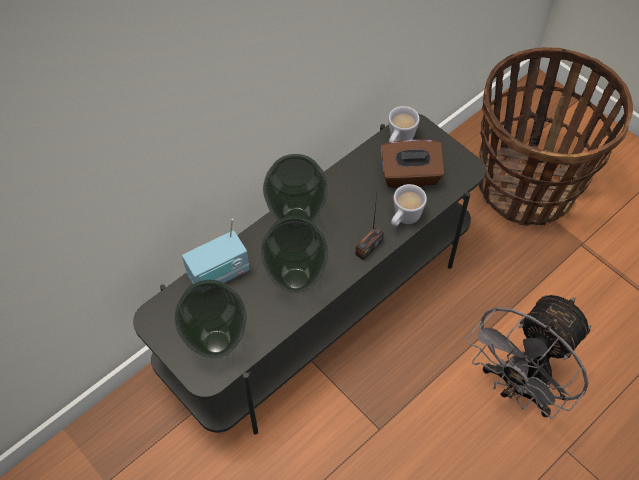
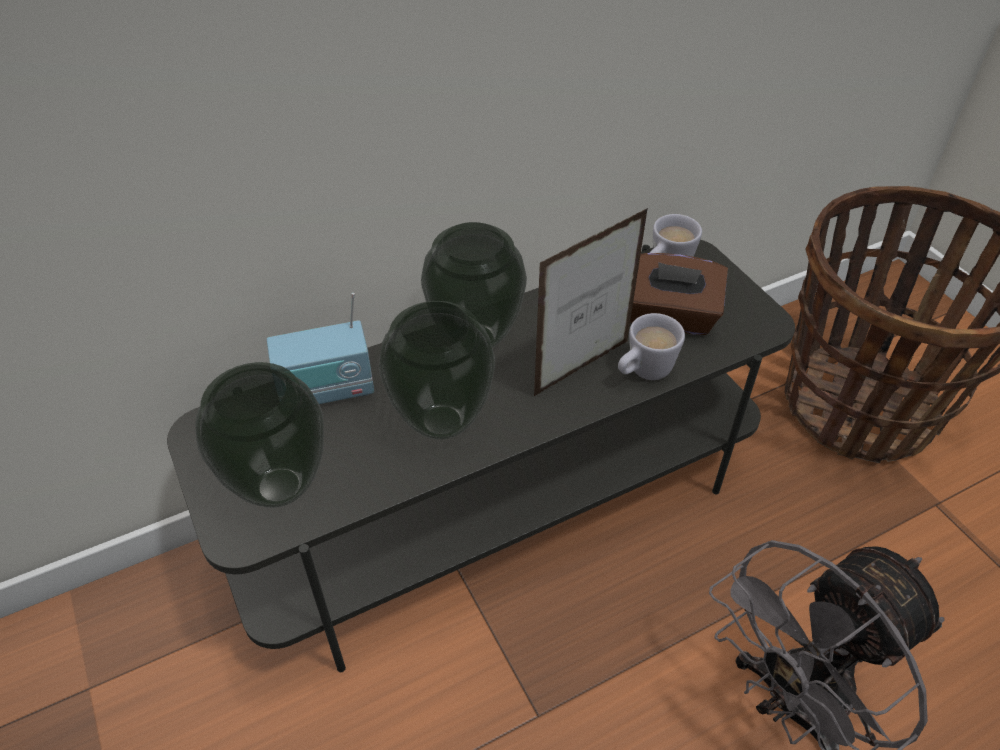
camera: 15 degrees right, 10 degrees down
radio [355,195,384,261] -> none
none -> picture frame [534,208,648,396]

